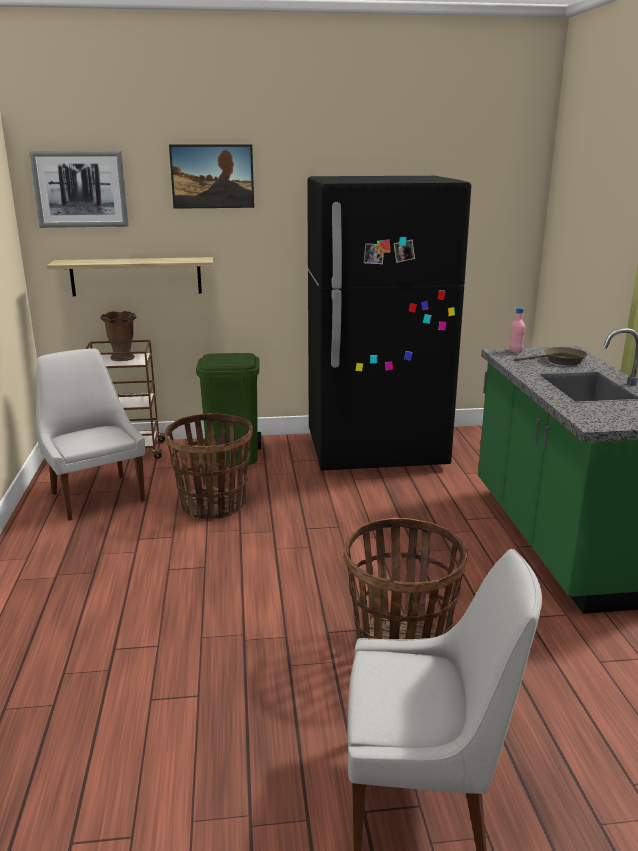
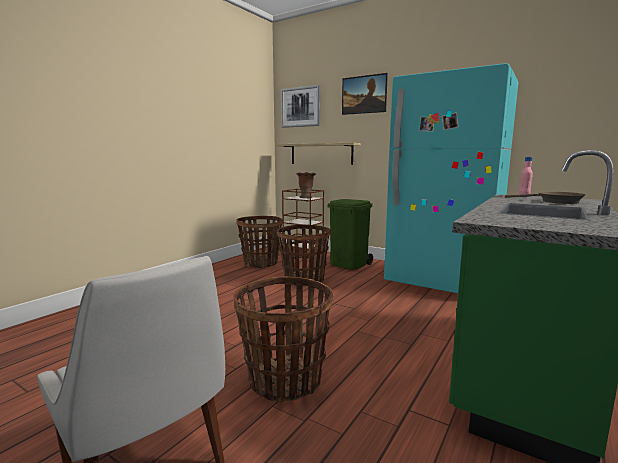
camera: 40 degrees right, 10 degrees down
white chair [36,348,145,521] -> basket [236,216,283,268]
black fridge [307,176,471,471] -> turquoise fridge [384,63,518,293]

